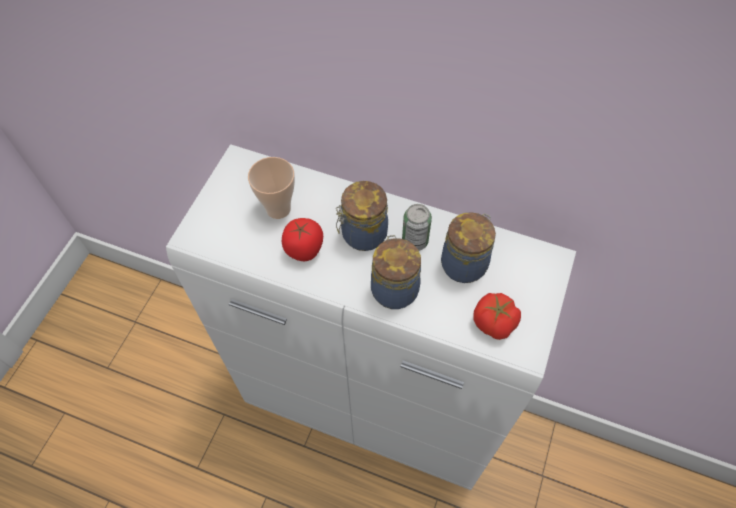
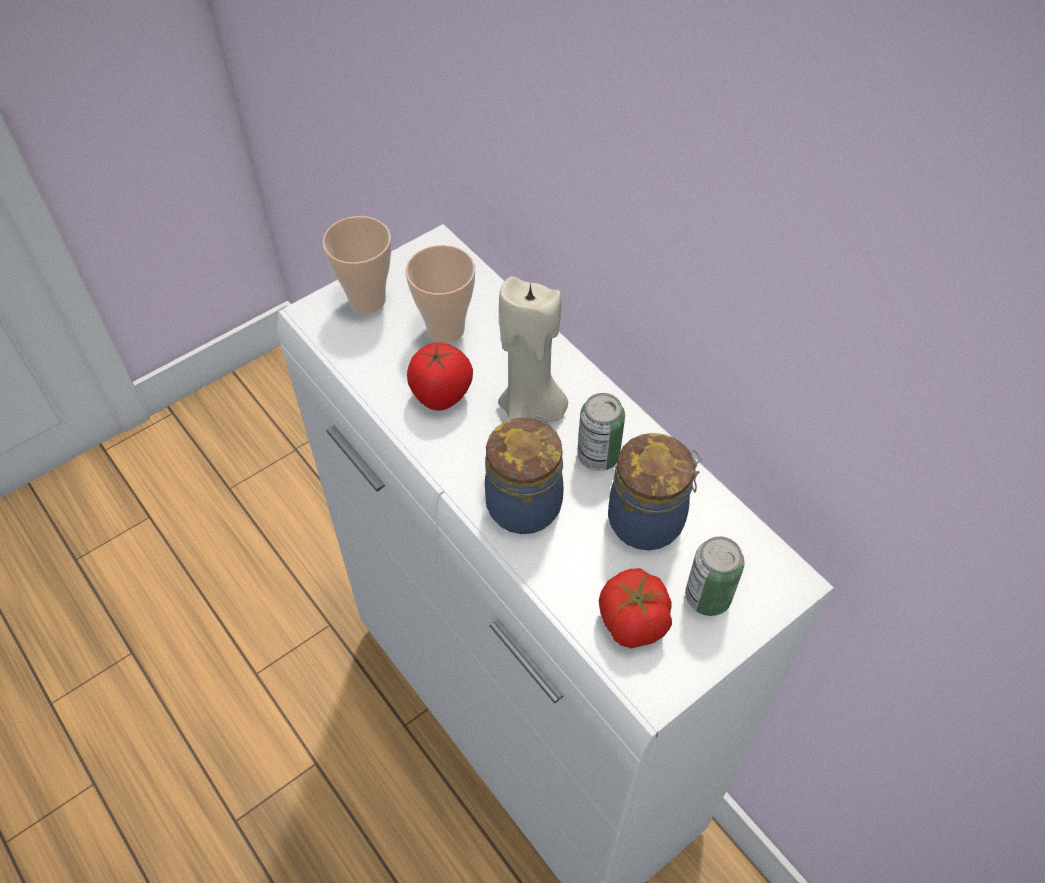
camera: 30 degrees right, 5 degrees down
jar [336,181,388,251] -> beige candle [498,276,568,423]
none -> cup [322,216,391,313]
none -> can [685,536,745,616]

